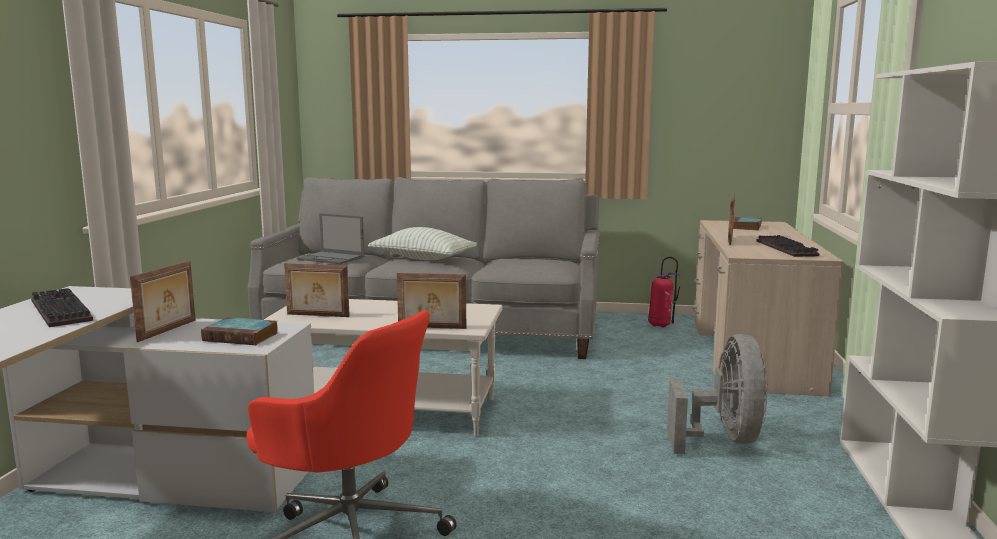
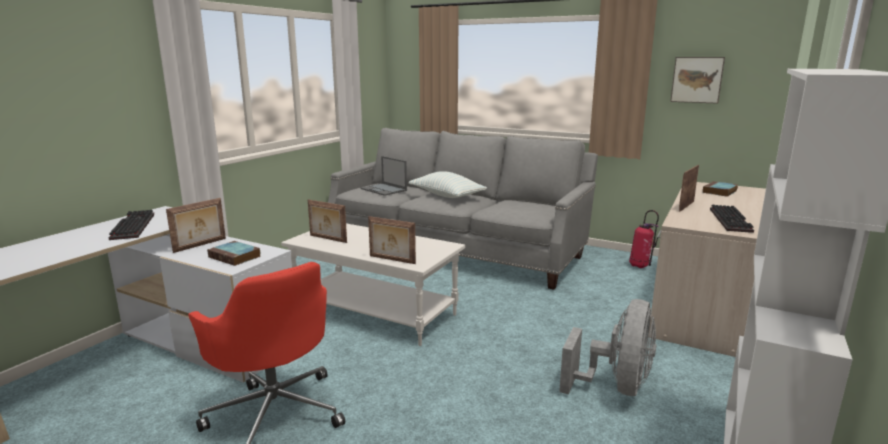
camera: 20 degrees right, 5 degrees up
none -> picture [670,57,725,104]

